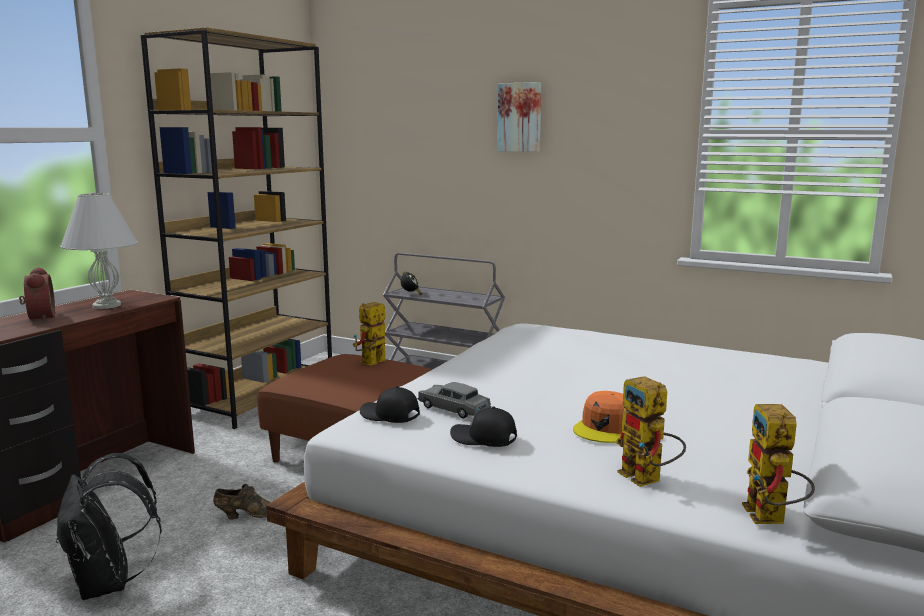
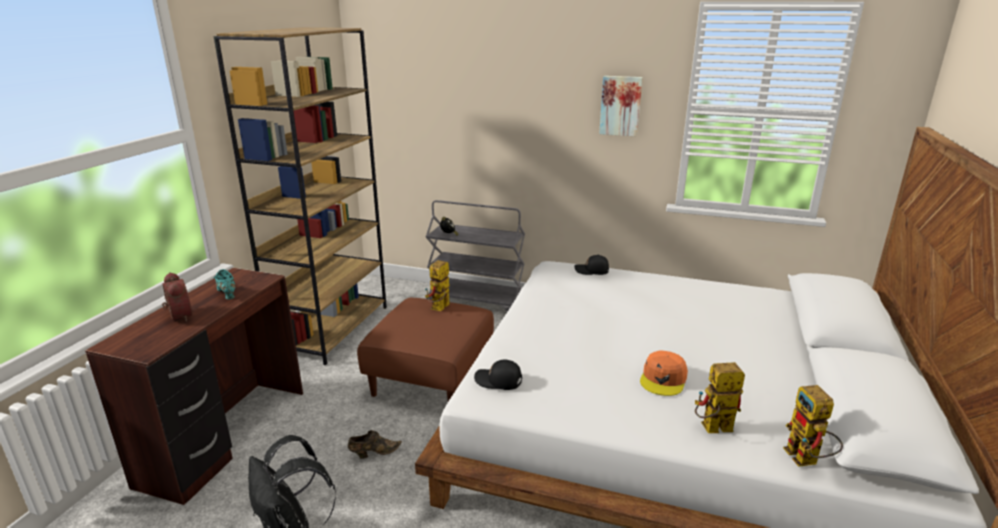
camera: 10 degrees left, 10 degrees up
white table lamp [60,192,138,309] -> turquoise shoe [214,269,235,299]
grey toy car [417,382,492,418] -> none
black cap [450,407,517,447] -> black cap moved to [574,254,609,275]
picture [497,82,542,152] -> picture moved to [599,76,643,136]
toy robot [616,376,686,487] -> toy robot turned 120 degrees clockwise [695,362,745,433]

